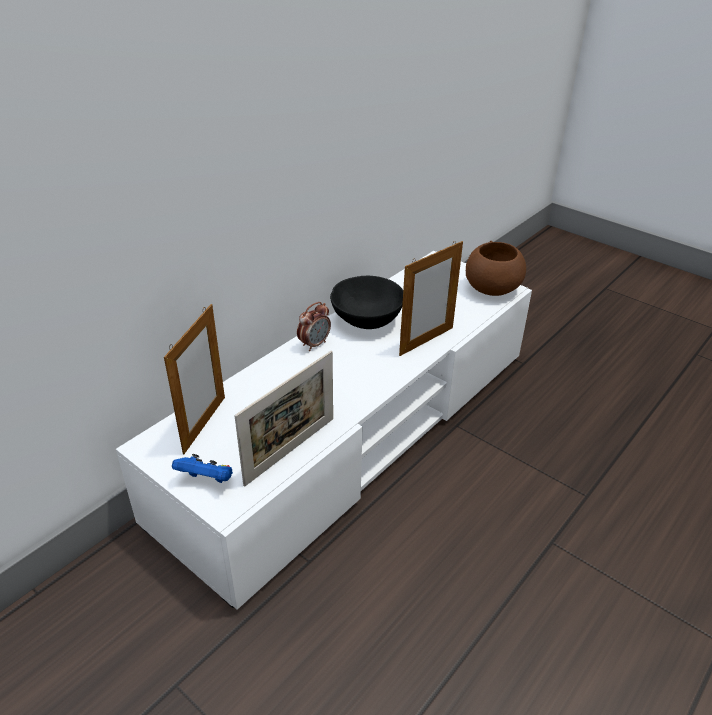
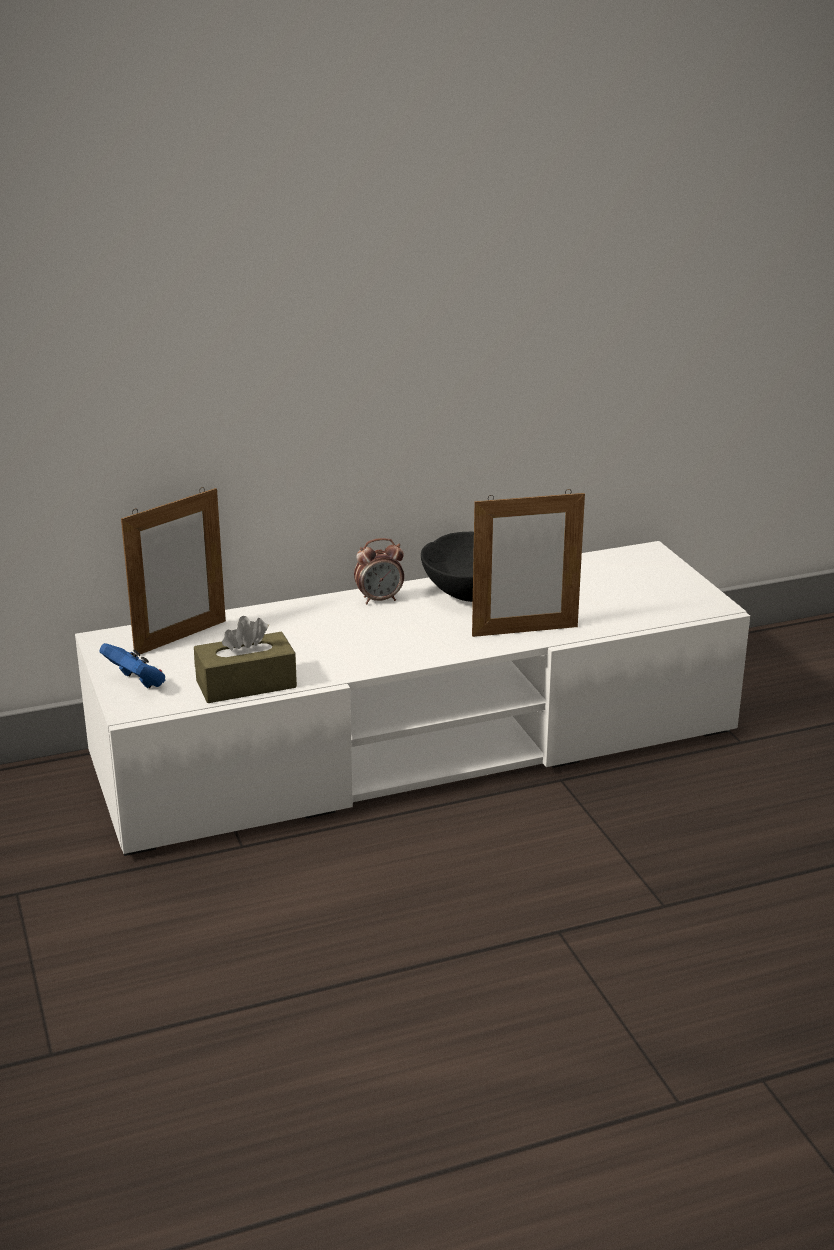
camera: 30 degrees right, 10 degrees down
picture frame [234,350,333,487] -> brown tissue box [194,616,297,703]
brown bowl [466,241,526,296] -> none

